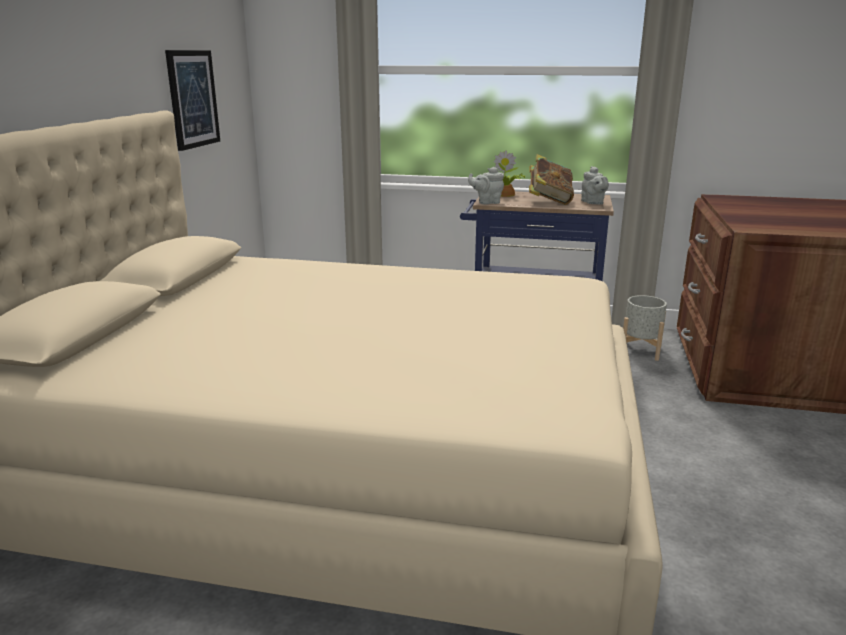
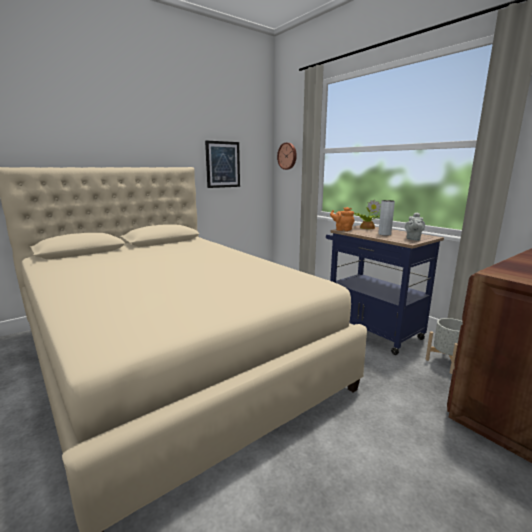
camera: 40 degrees right, 5 degrees down
grey teapot [468,167,504,204] -> orange teapot [330,207,354,231]
book [529,154,574,205] -> grey vase [378,200,395,236]
none -> wall clock [277,143,297,170]

